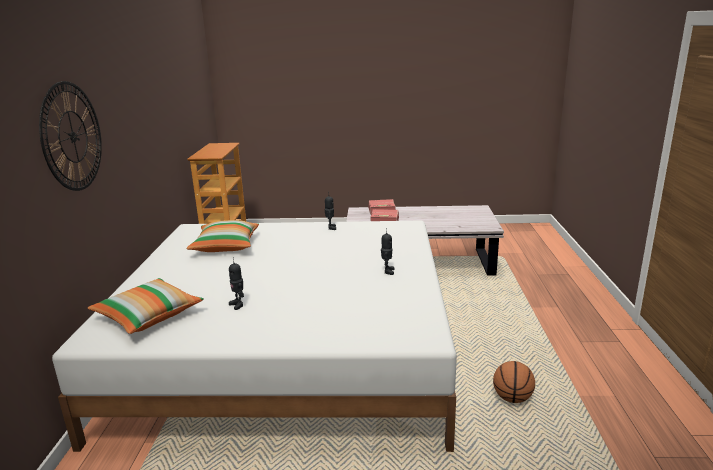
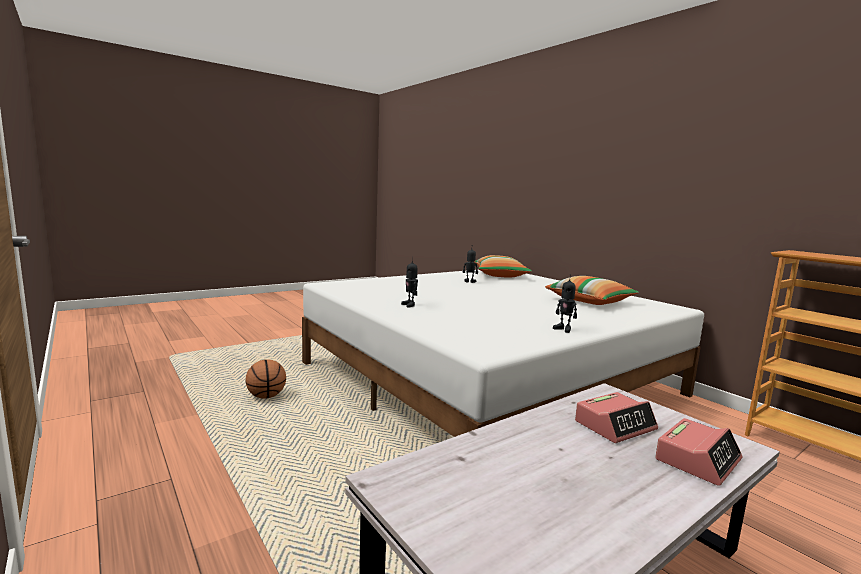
camera: 140 degrees right, 10 degrees down
wall clock [39,81,102,191] -> none

